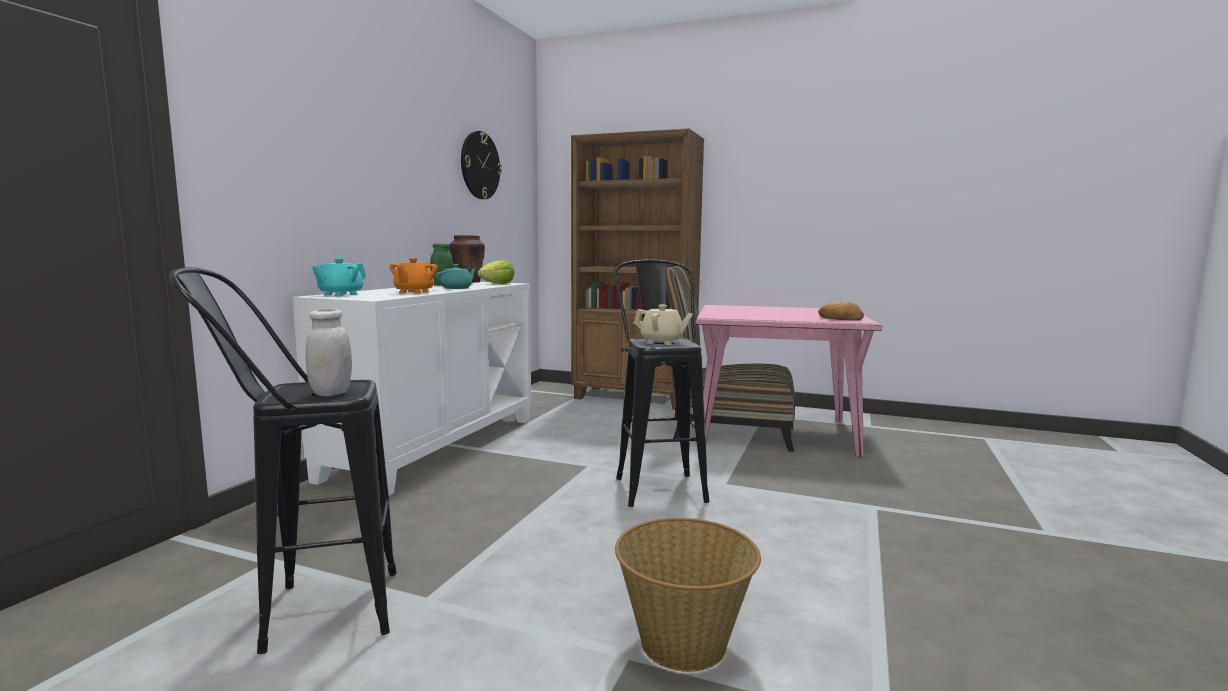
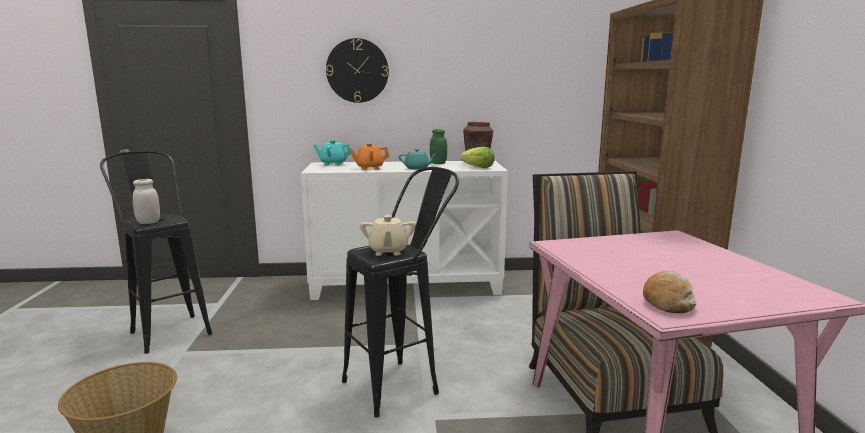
camera: 65 degrees right, 5 degrees up
wall clock [461,131,502,199] -> wall clock moved to [326,38,389,103]

